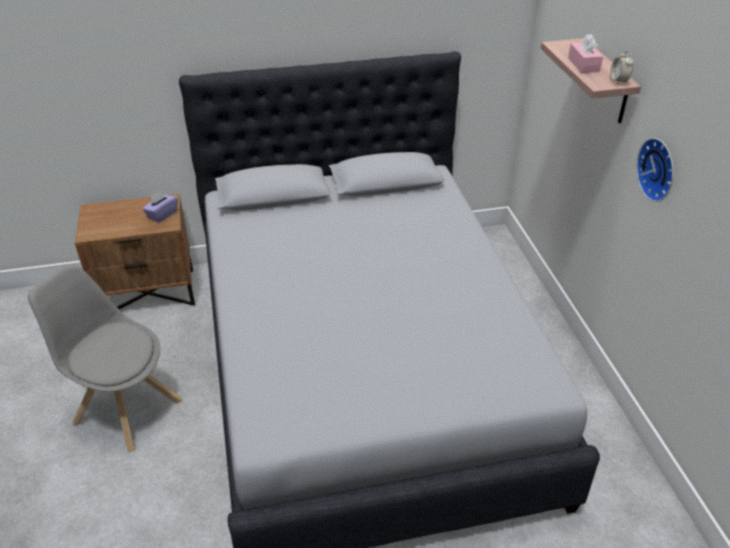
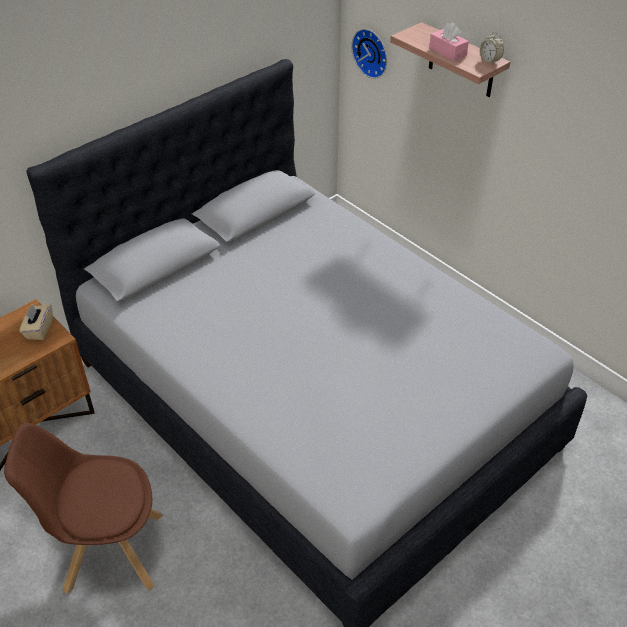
camera: 30 degrees left, 5 degrees up
grey chair [28,264,182,452] -> brown chair [4,423,163,594]
purple tissue box [143,191,178,223] -> beige tissue box [19,304,53,340]
wall clock [636,138,674,202] -> wall clock moved to [351,29,387,79]

